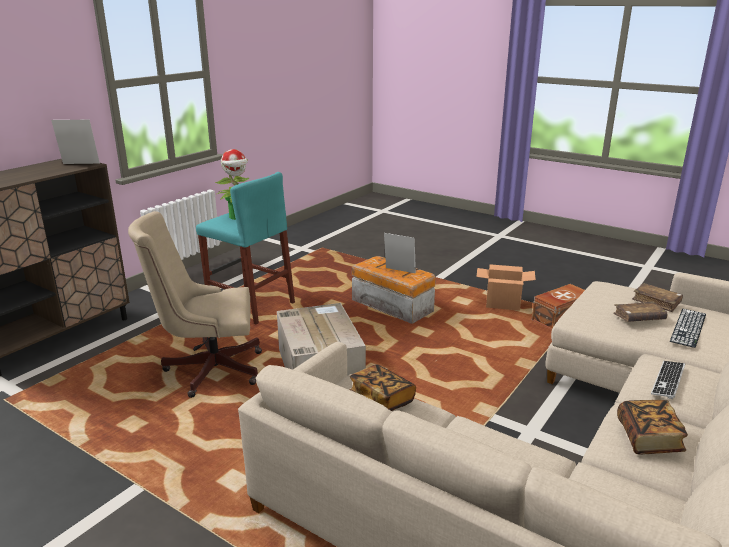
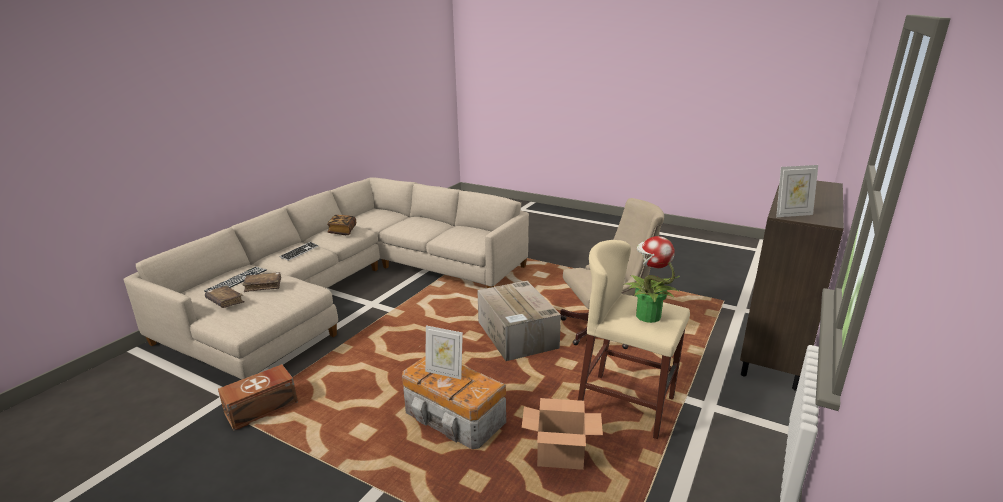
camera: 175 degrees right, 0 degrees up
turquoise stool [196,172,295,325] -> beige stool [578,240,690,439]
book [349,364,416,411] -> none
cardboard box [476,264,536,311] -> cardboard box moved to [522,398,603,470]

